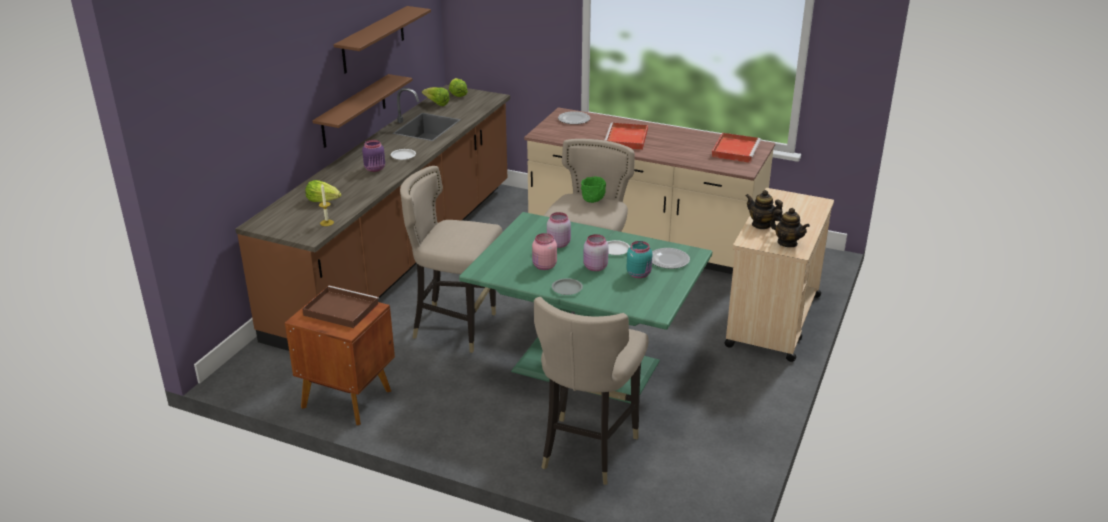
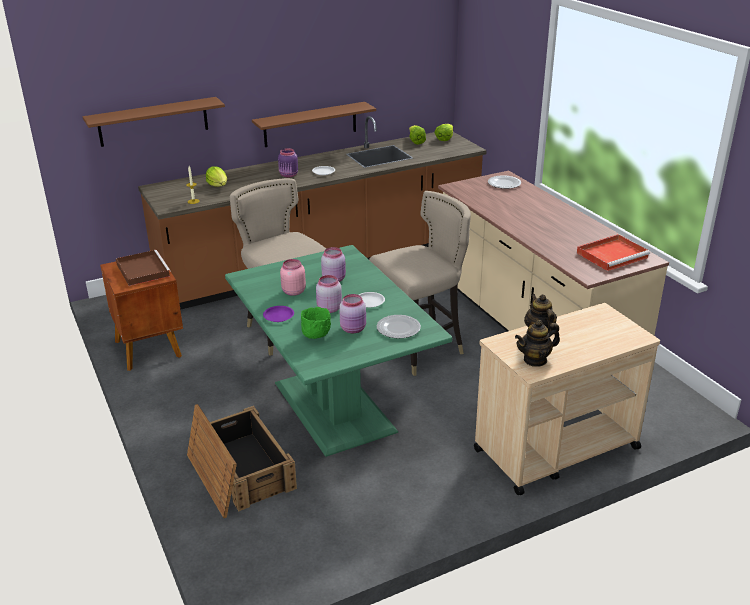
camera: 40 degrees right, 0 degrees up
brown shelf [334,6,431,74] -> brown shelf moved to [82,97,225,147]
beige stool [534,297,648,485] -> crate [187,404,297,518]
grey plate [552,278,583,295] -> purple plate [263,306,294,322]
green bowl [581,176,606,203] -> green bowl moved to [301,307,331,339]
red tray [604,123,648,150] -> none
turquoise jar [627,241,652,278] -> pink jar [339,294,366,333]
teapot [770,208,810,247] -> teapot turned 75 degrees clockwise [515,320,560,367]

